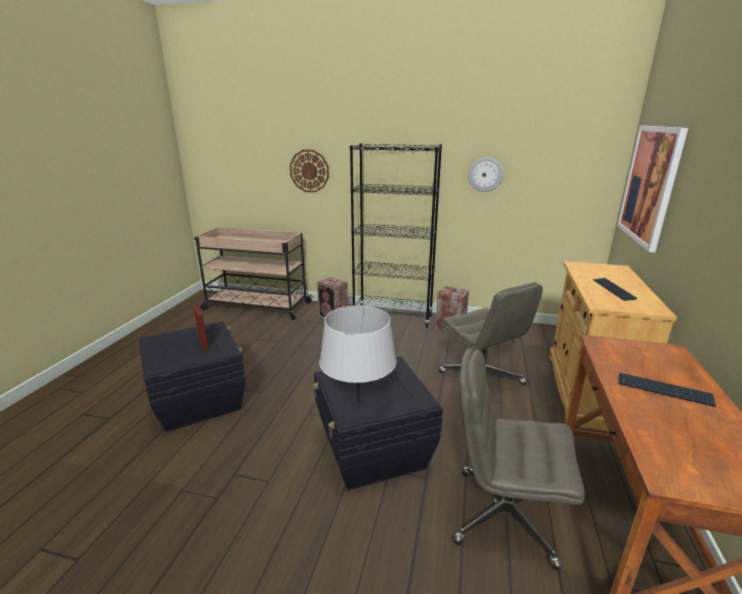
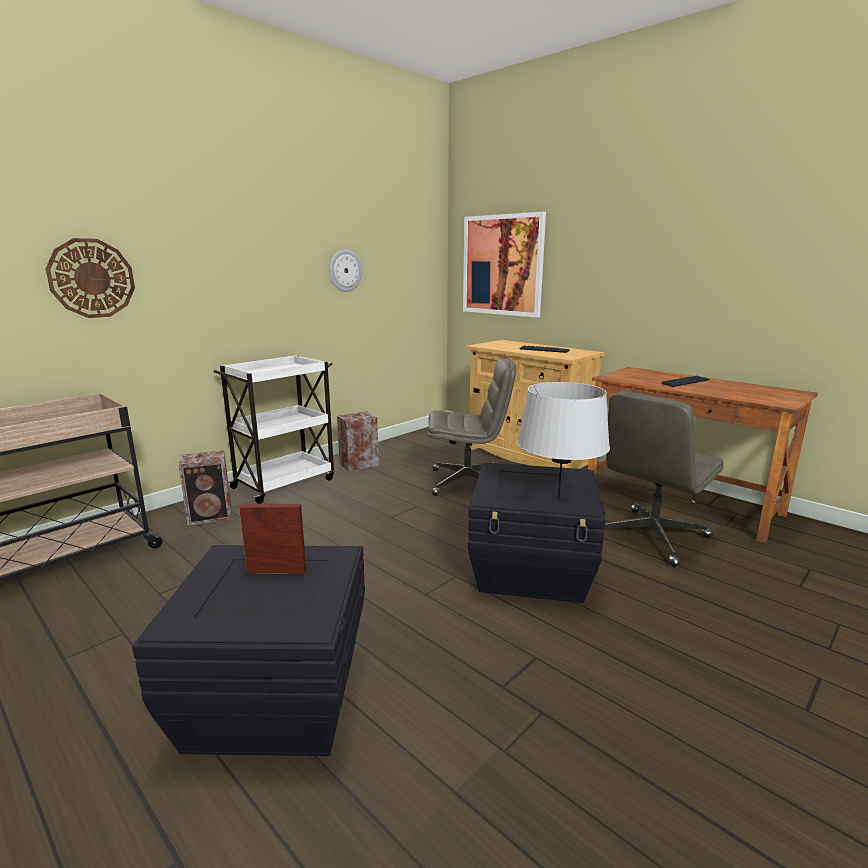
camera: 60 degrees left, 5 degrees down
black bookcase [350,143,442,328] -> white cart [214,355,334,504]

